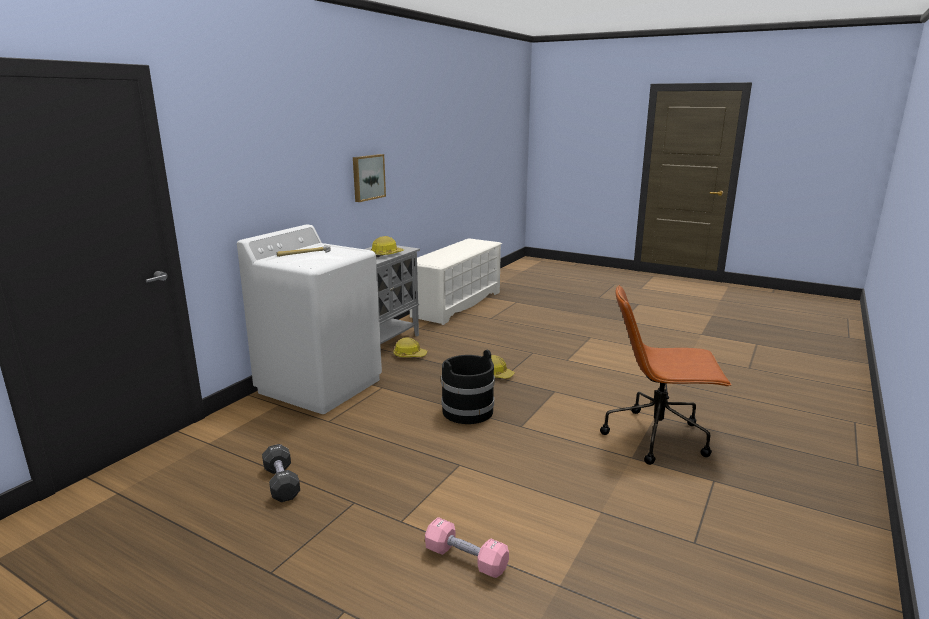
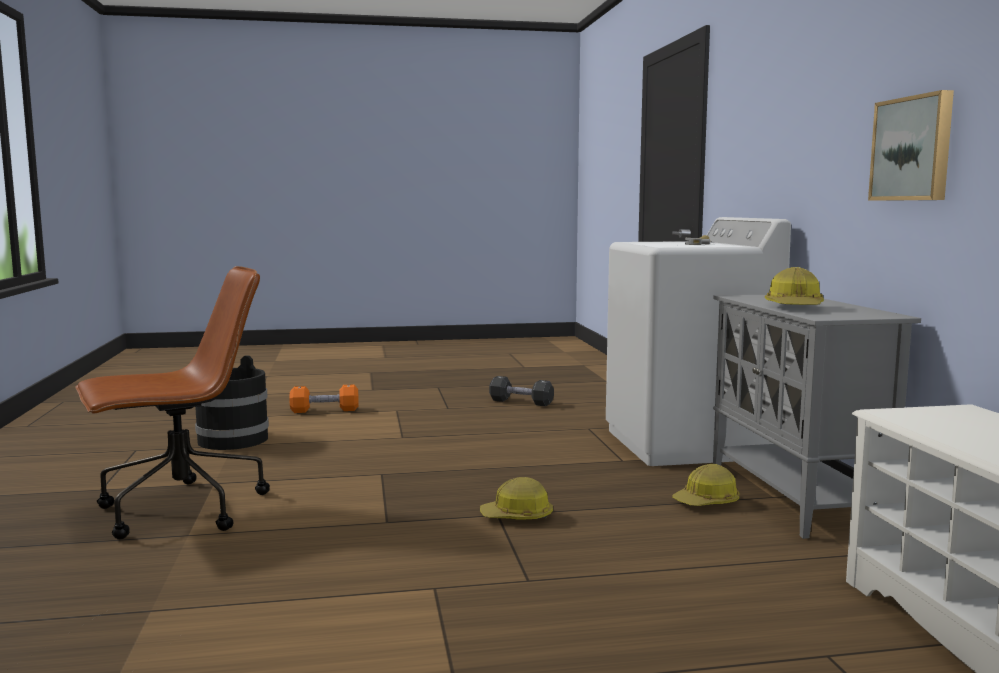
camera: 140 degrees right, 10 degrees down
pink dumbbell [425,517,509,578] -> orange dumbbell [289,385,359,413]
black bucket [441,350,495,424] -> black bucket moved to [195,356,269,450]

